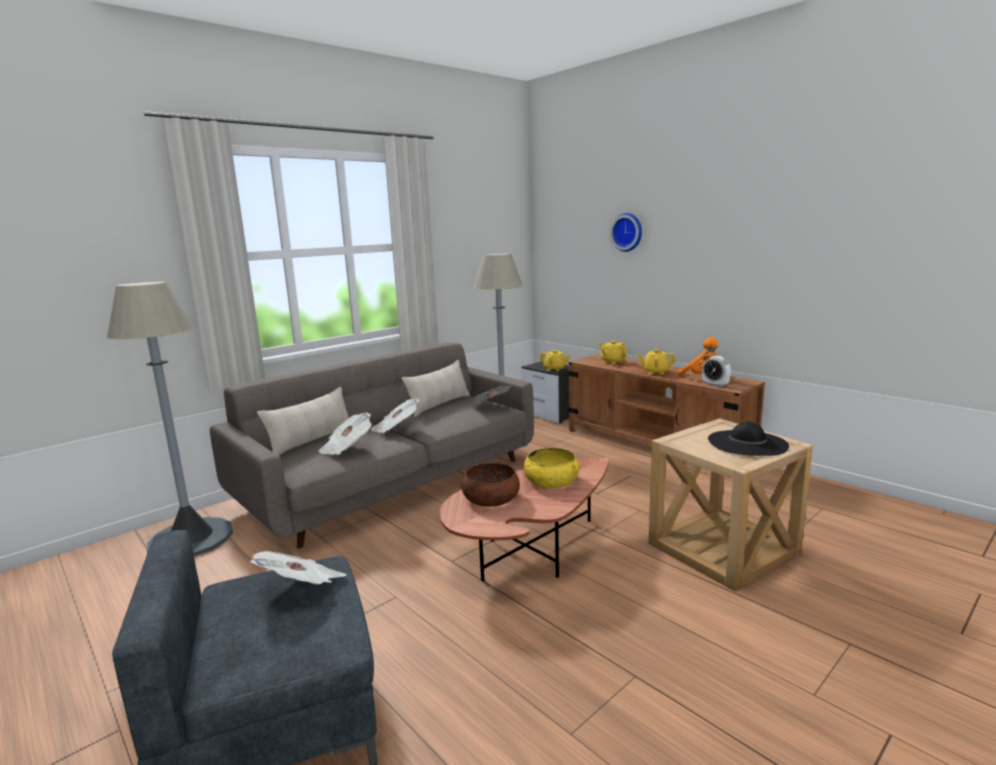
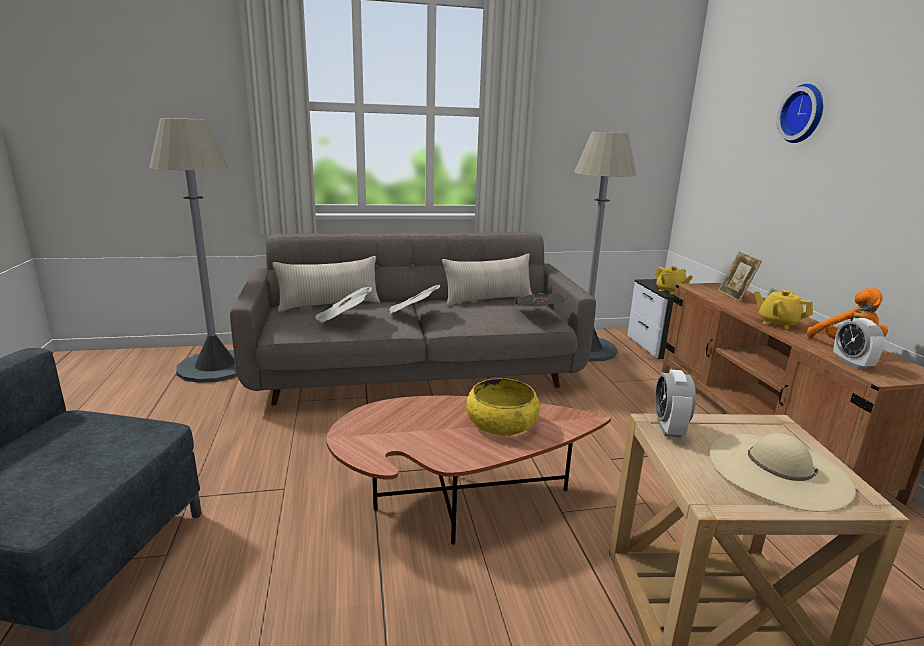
camera: 30 degrees right, 5 degrees up
newspaper [249,551,346,584] -> none
brown bowl [461,462,520,507] -> none
yellow teapot [599,341,627,364] -> picture frame [718,251,762,302]
black hat [708,422,789,456] -> beige hat [710,433,856,512]
none -> alarm clock [655,370,696,437]

